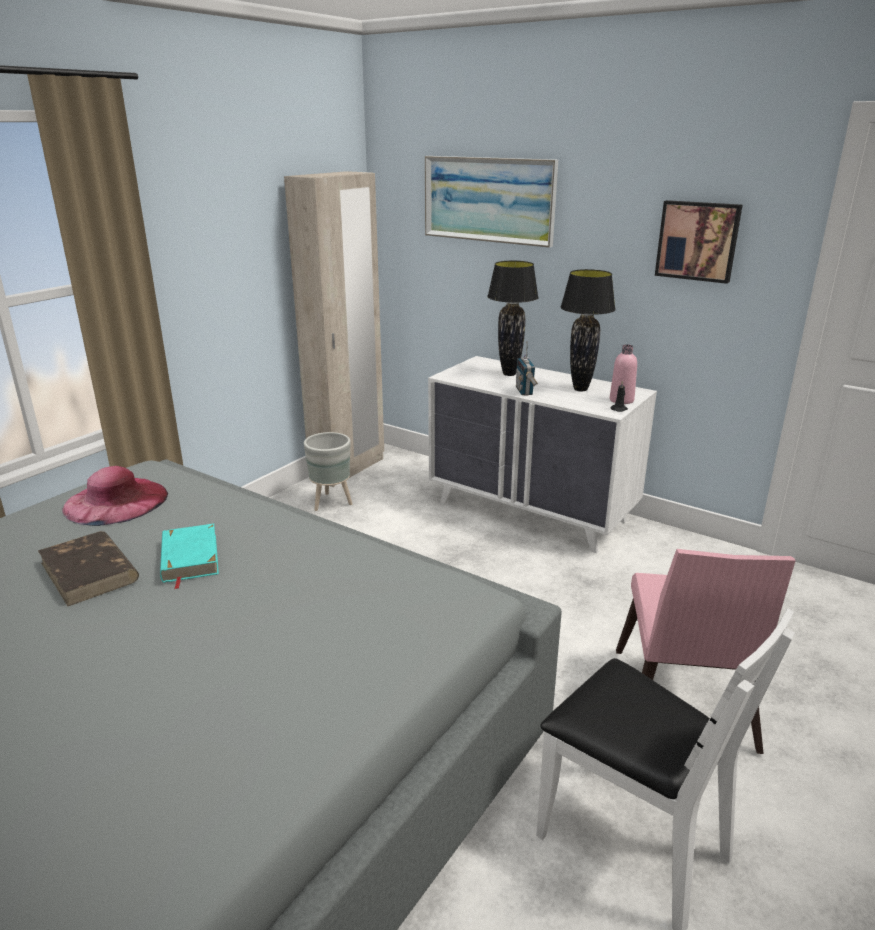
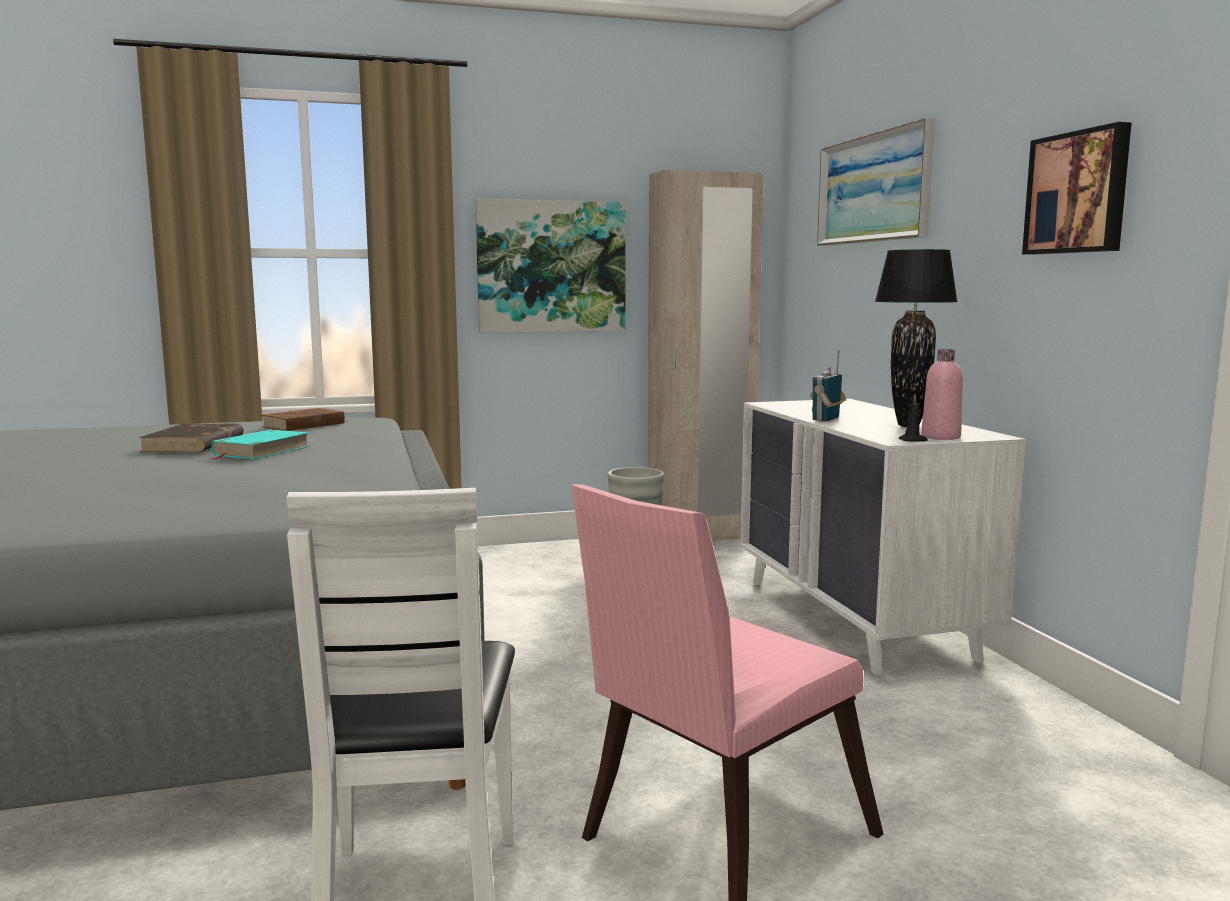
camera: 40 degrees right, 15 degrees down
pink hat [62,466,168,526] -> brown book [261,408,348,431]
black table lamp [487,261,539,376] -> none
none -> picture [475,199,626,333]

